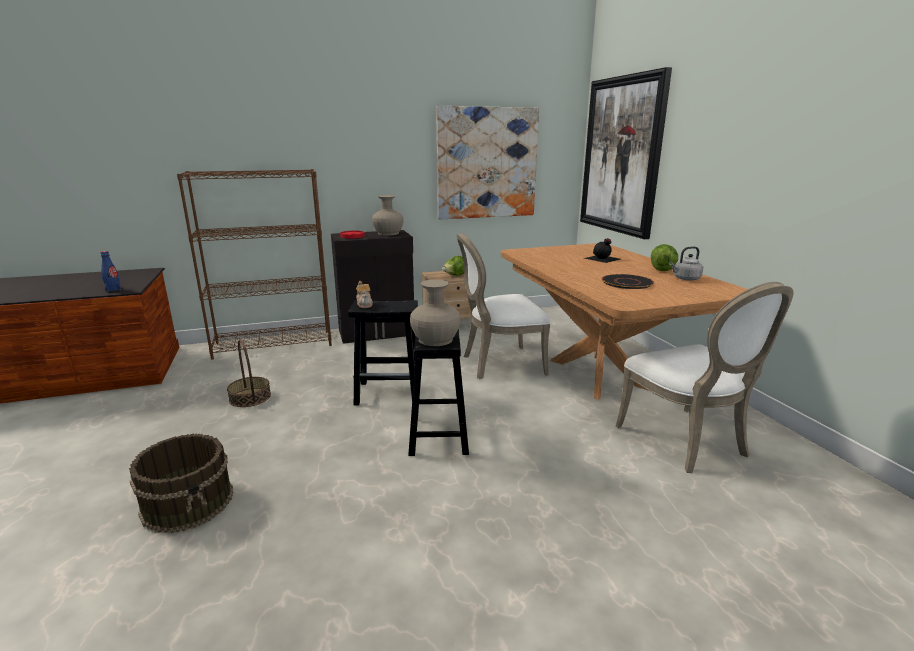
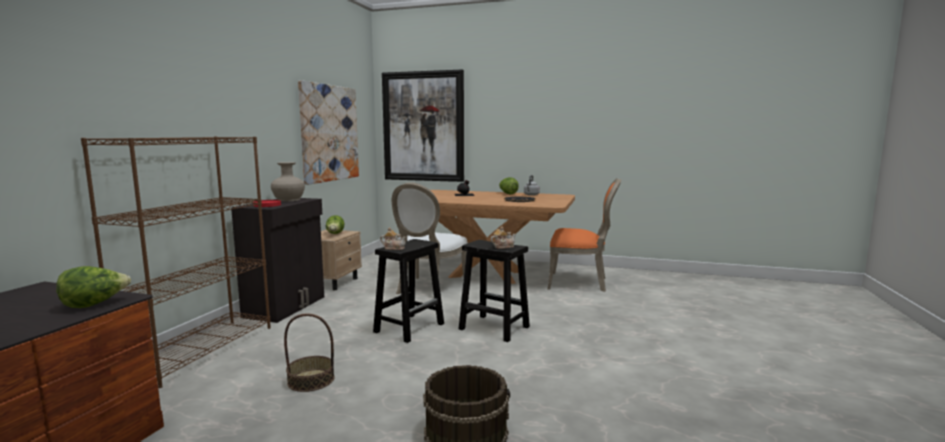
camera: 55 degrees left, 10 degrees down
blue bottle [100,251,121,292] -> lettuce [56,266,131,308]
beige vase [410,280,461,346] -> teapot [491,226,516,249]
white chair [616,282,794,473] -> orange chair [547,178,622,292]

